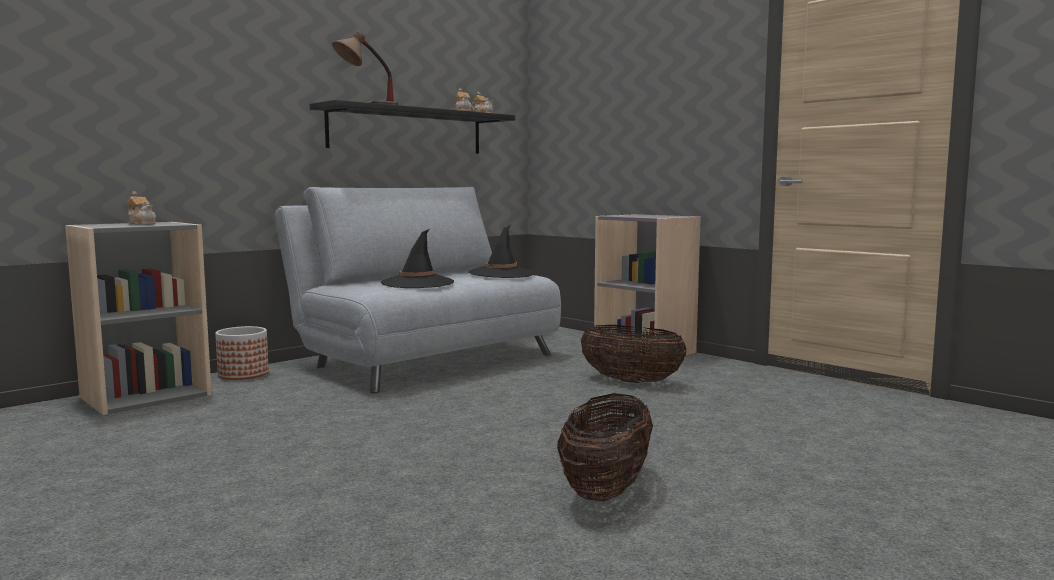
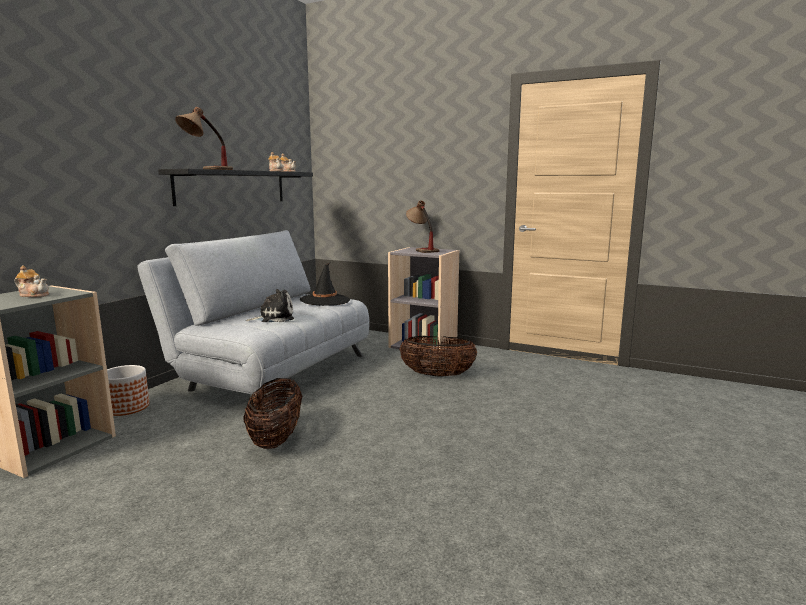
camera: 20 degrees left, 5 degrees up
black hat [381,229,454,288] -> plush toy [246,289,294,322]
basket [557,393,653,501] -> basket moved to [243,378,302,449]
none -> table lamp [406,200,440,253]

